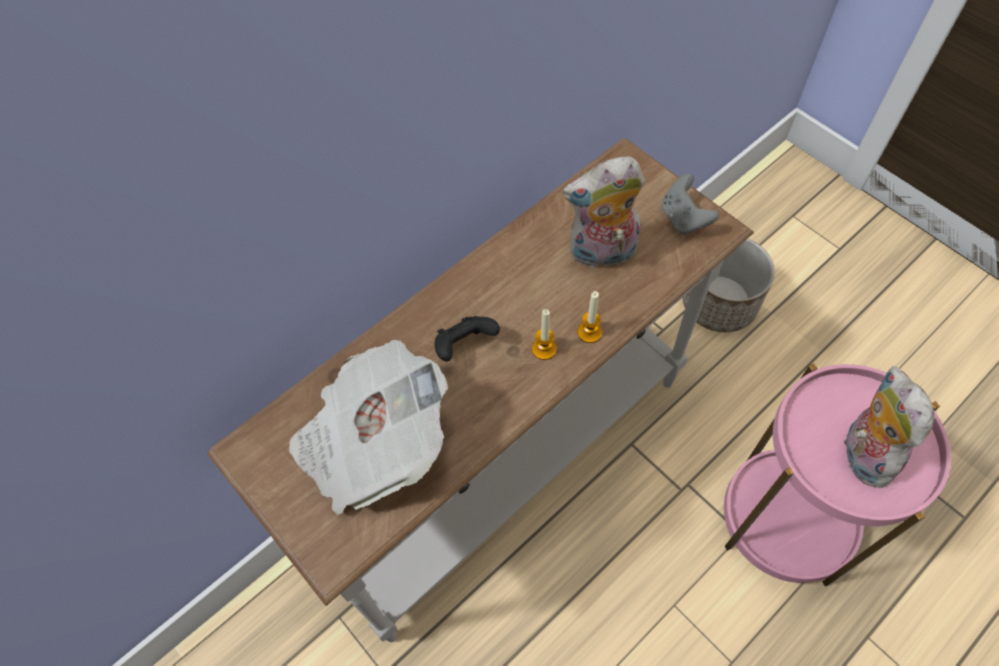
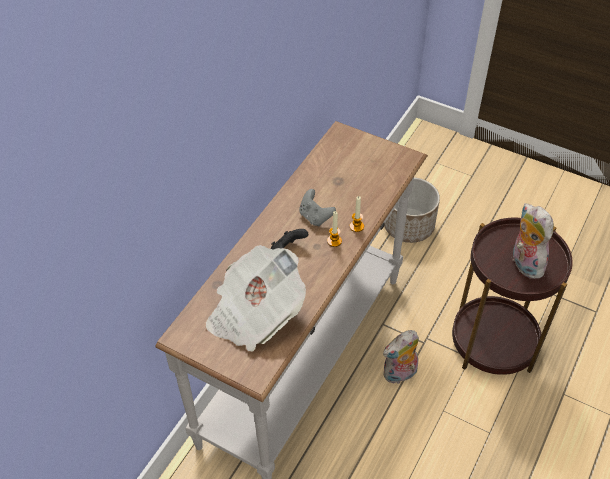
camera: 20 degrees left, 10 degrees down
plush toy [562,156,645,268] -> plush toy moved to [383,330,419,384]
grey game controller [661,174,719,235] -> grey game controller moved to [299,189,336,226]
pink side table [724,364,951,587] -> brown side table [452,218,573,375]

